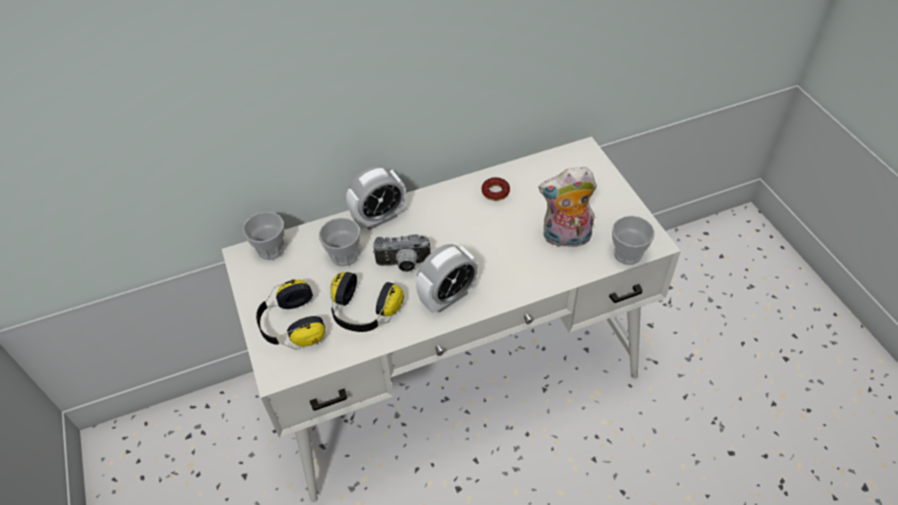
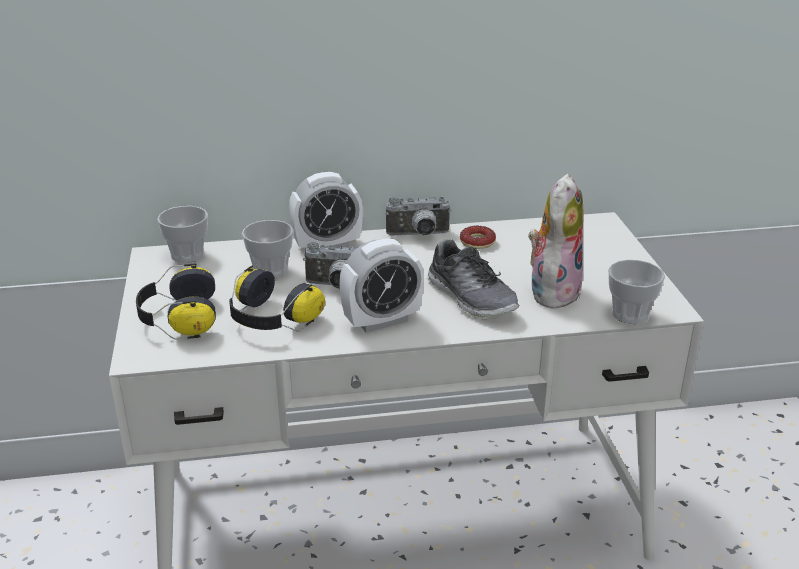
camera: 10 degrees right, 20 degrees down
plush toy [539,167,597,247] -> plush toy turned 105 degrees clockwise [528,174,583,309]
none -> camera [386,197,451,236]
none -> shoe [426,239,520,319]

